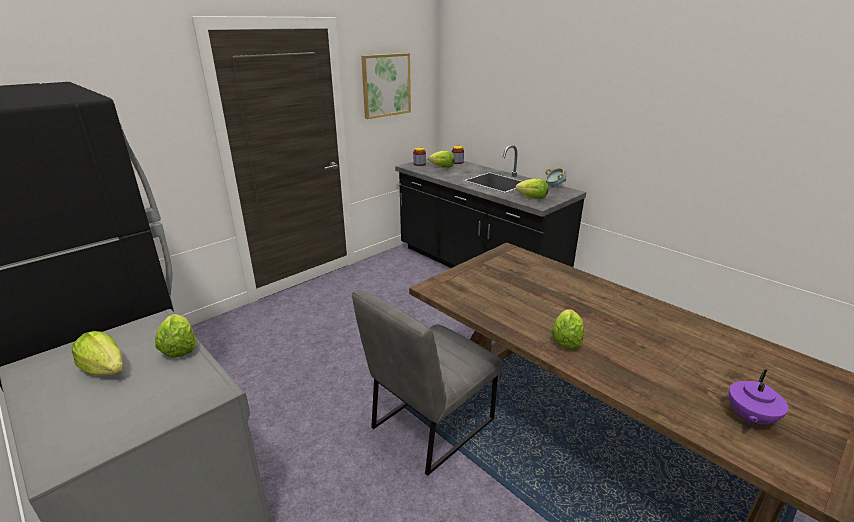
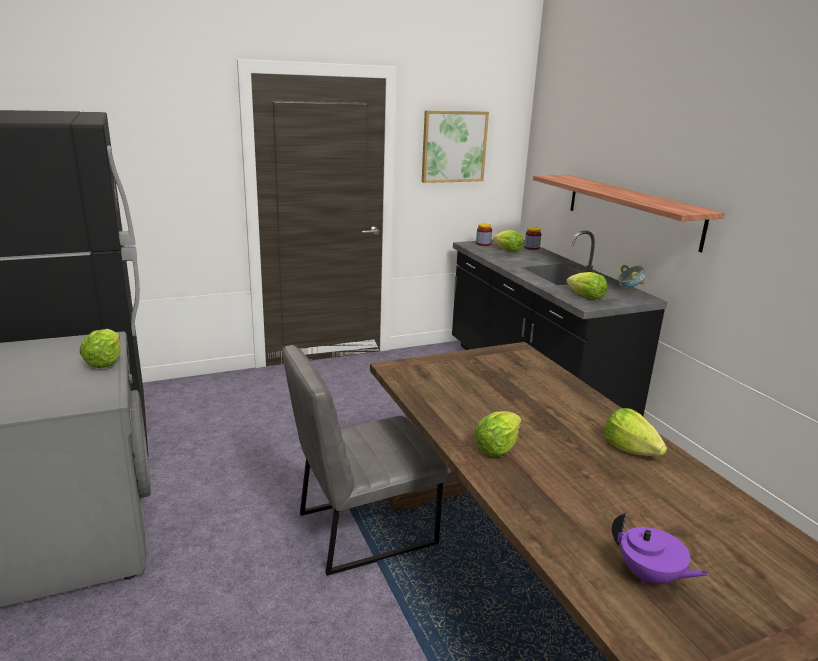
camera: 20 degrees right, 5 degrees down
lettuce [71,331,123,376] -> lettuce moved to [604,408,667,456]
purple teapot [729,369,788,426] -> purple teapot turned 105 degrees counterclockwise [612,513,709,585]
none -> shelf [533,175,724,252]

